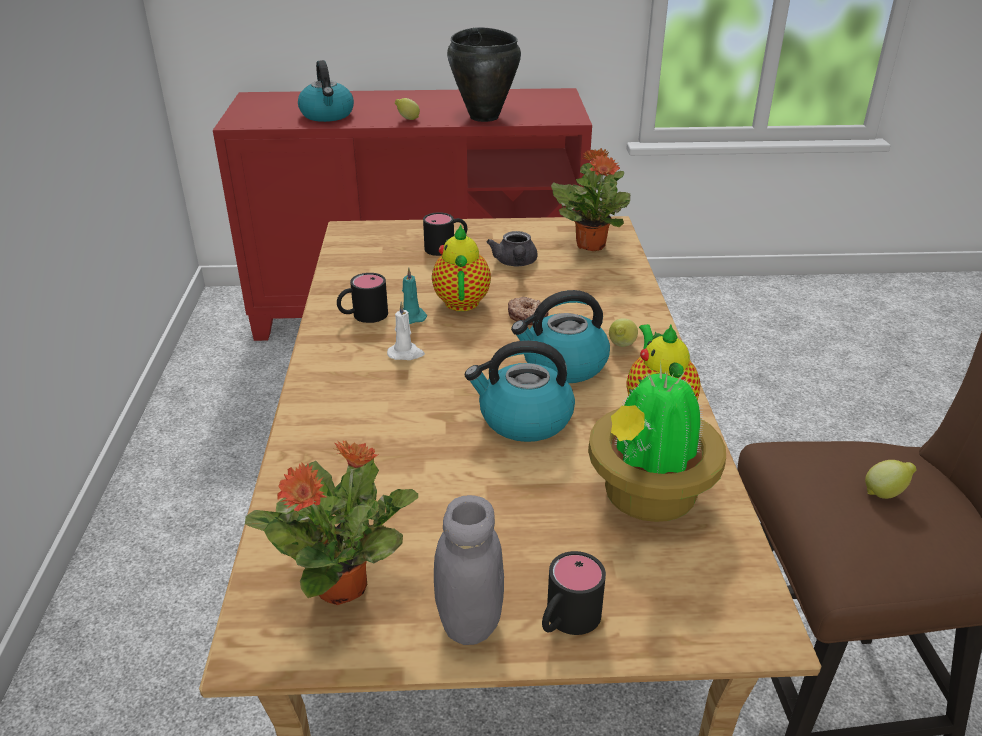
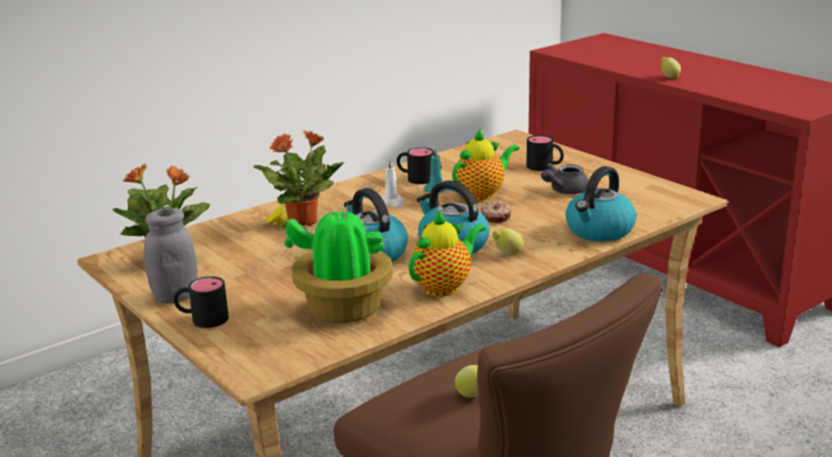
camera: 55 degrees right, 10 degrees down
kettle [298,60,354,122] -> kettle moved to [565,166,637,241]
black cooking pot [447,27,521,122] -> none
potted plant [551,148,631,251] -> potted plant moved to [253,131,344,226]

